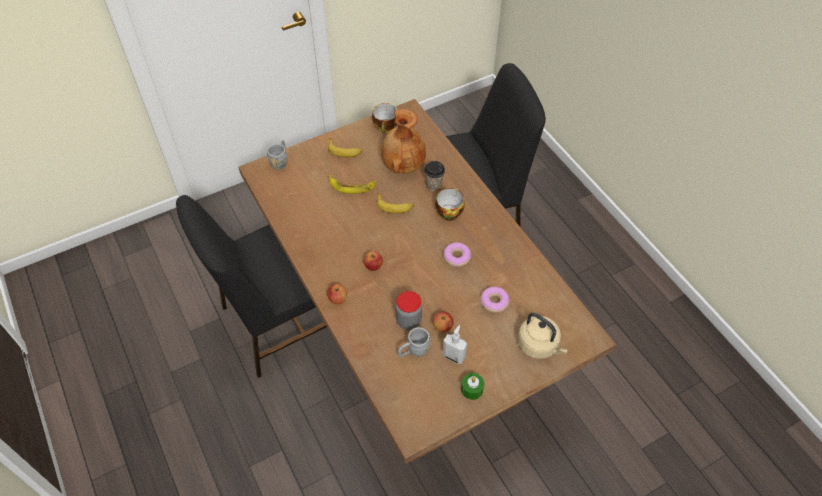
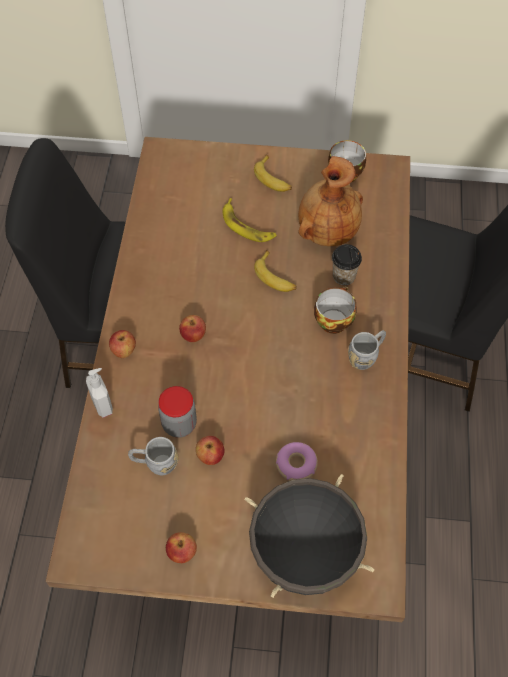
camera: 35 degrees right, 5 degrees up
grey mug [267,140,288,170] -> grey mug moved to [348,330,386,370]
donut [443,242,471,267] -> none
soap dispenser [443,325,467,364] -> soap dispenser moved to [86,368,113,418]
green candle [461,373,484,400] -> apple [166,532,197,563]
beige kettle [518,313,567,359] -> black cooking pot [245,474,374,598]

